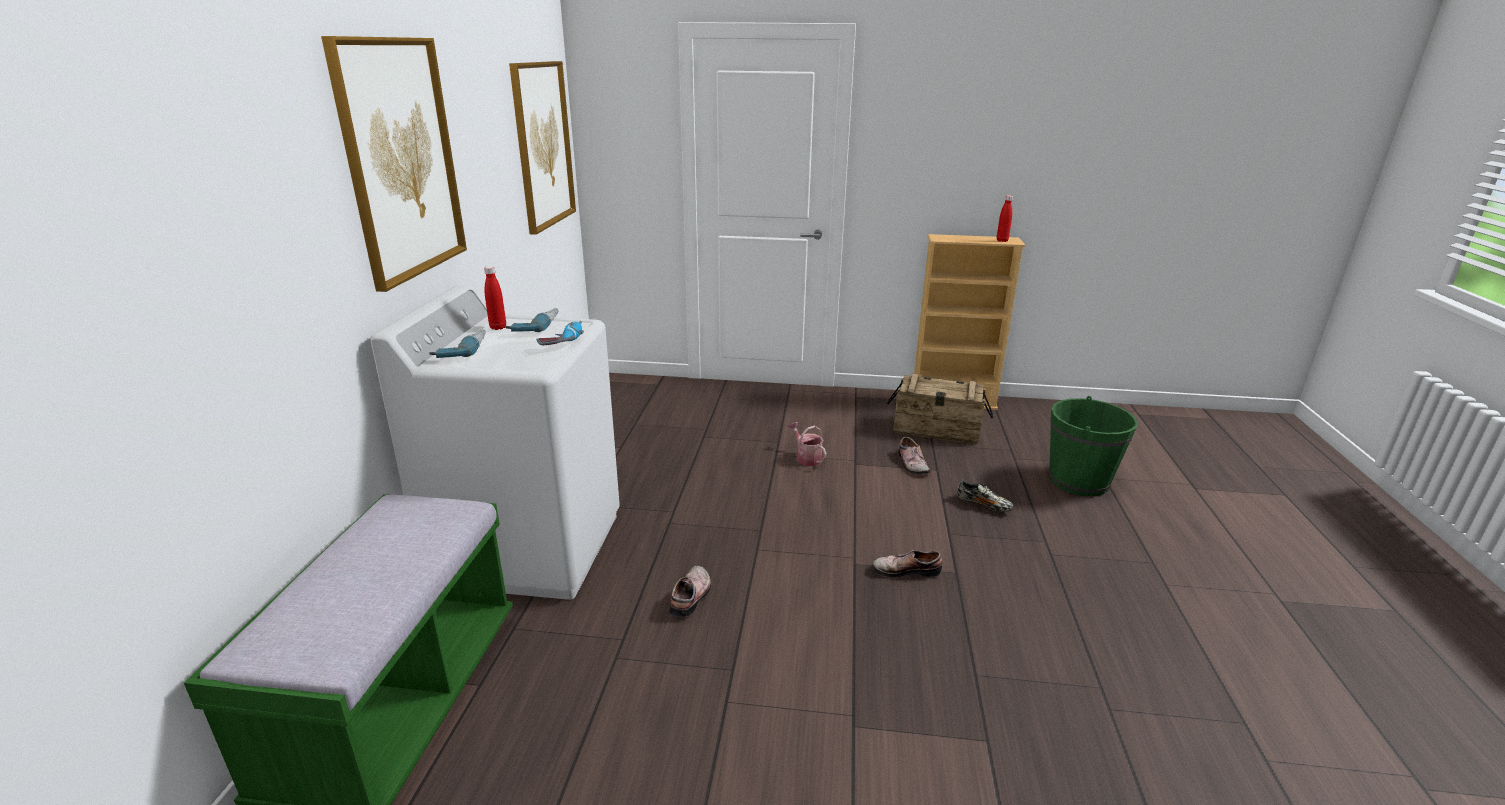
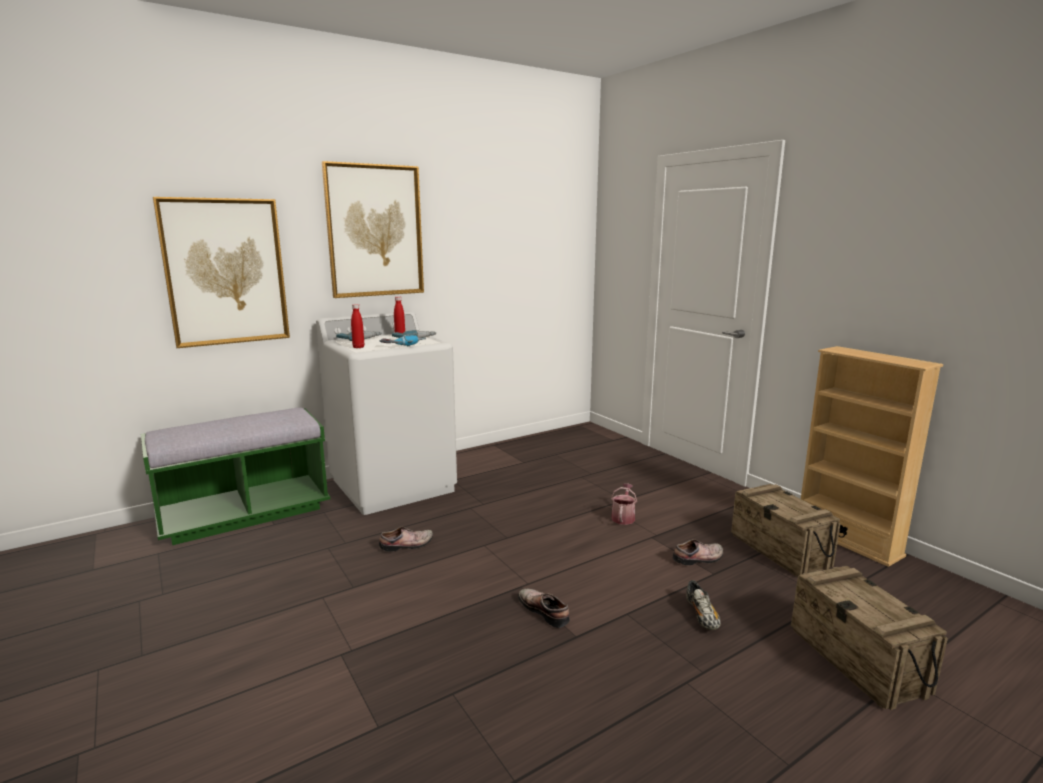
camera: 50 degrees right, 10 degrees down
picture [509,61,576,235] -> picture moved to [153,197,290,348]
shoe [898,437,930,474] -> shoe turned 150 degrees counterclockwise [673,539,723,565]
red bottle [997,195,1013,242] -> red bottle moved to [351,304,364,348]
green bucket [1049,396,1138,496] -> crate [791,566,948,710]

